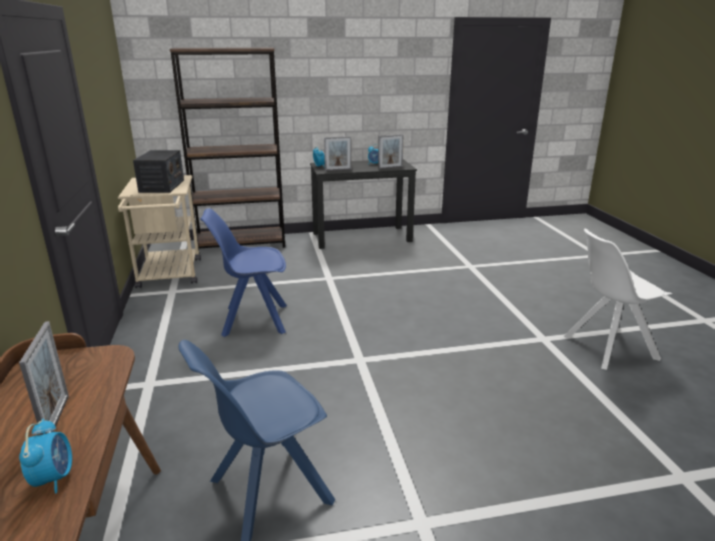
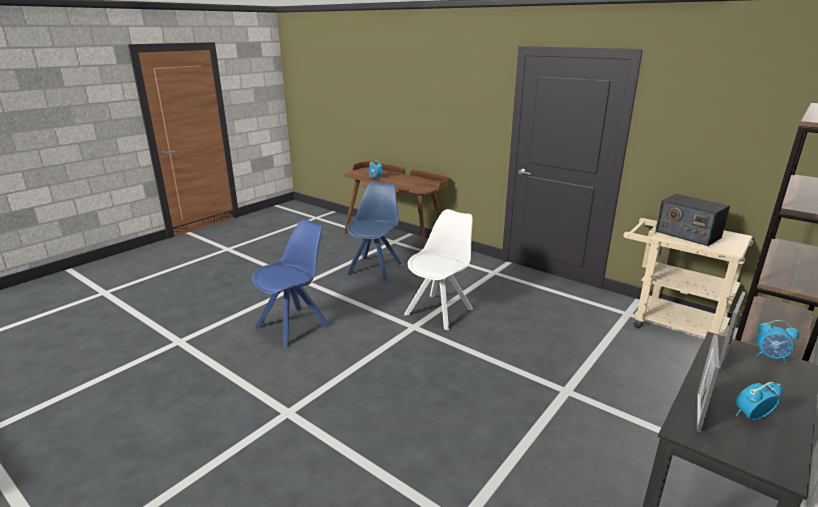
camera: 140 degrees right, 0 degrees up
picture frame [19,321,69,435] -> none
blue chair [200,208,287,337] -> blue chair moved to [252,219,330,347]
white chair [563,229,672,370] -> white chair moved to [404,209,473,330]

